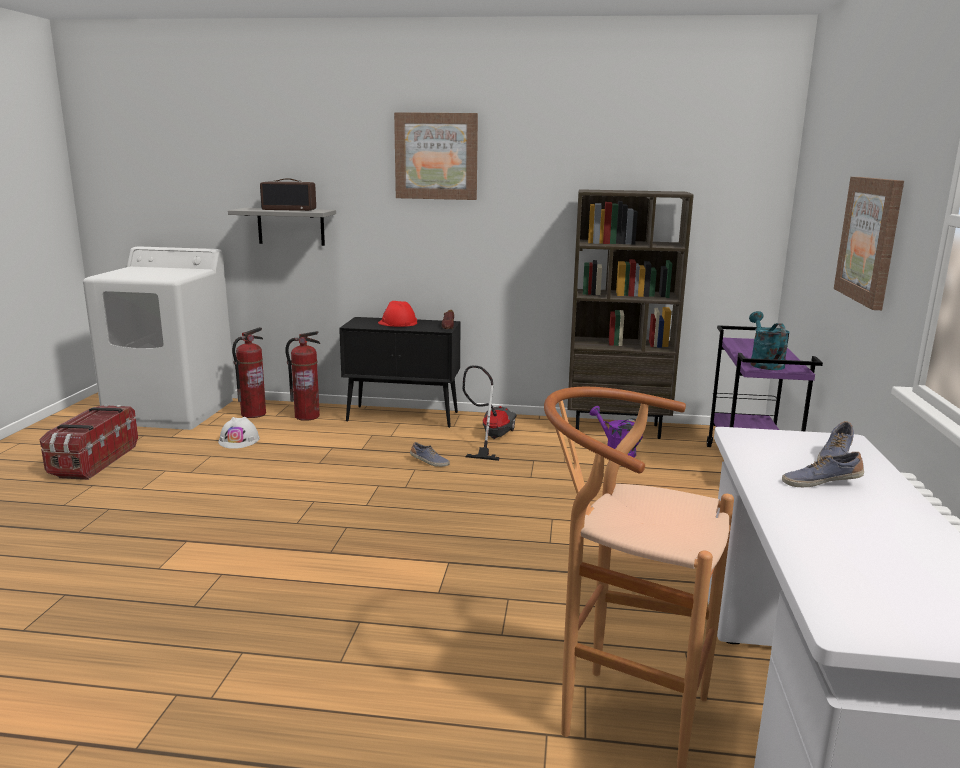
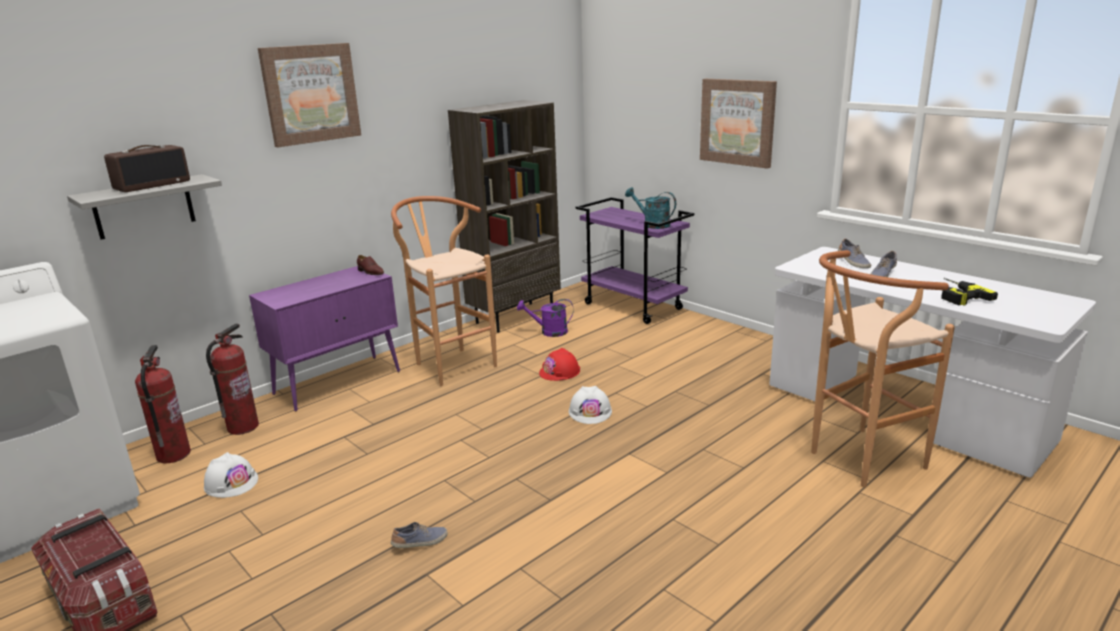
camera: 50 degrees left, 5 degrees up
black cabinet [339,317,461,428] -> purple cabinet [249,266,400,411]
red hard hat [378,301,417,327] -> red hard hat moved to [539,348,580,381]
shoe [410,442,450,467] -> shoe moved to [391,522,448,548]
vacuum cleaner [462,365,517,461] -> brown stool [391,196,497,386]
none -> white hard hat [569,386,612,424]
none -> power drill [941,278,998,306]

